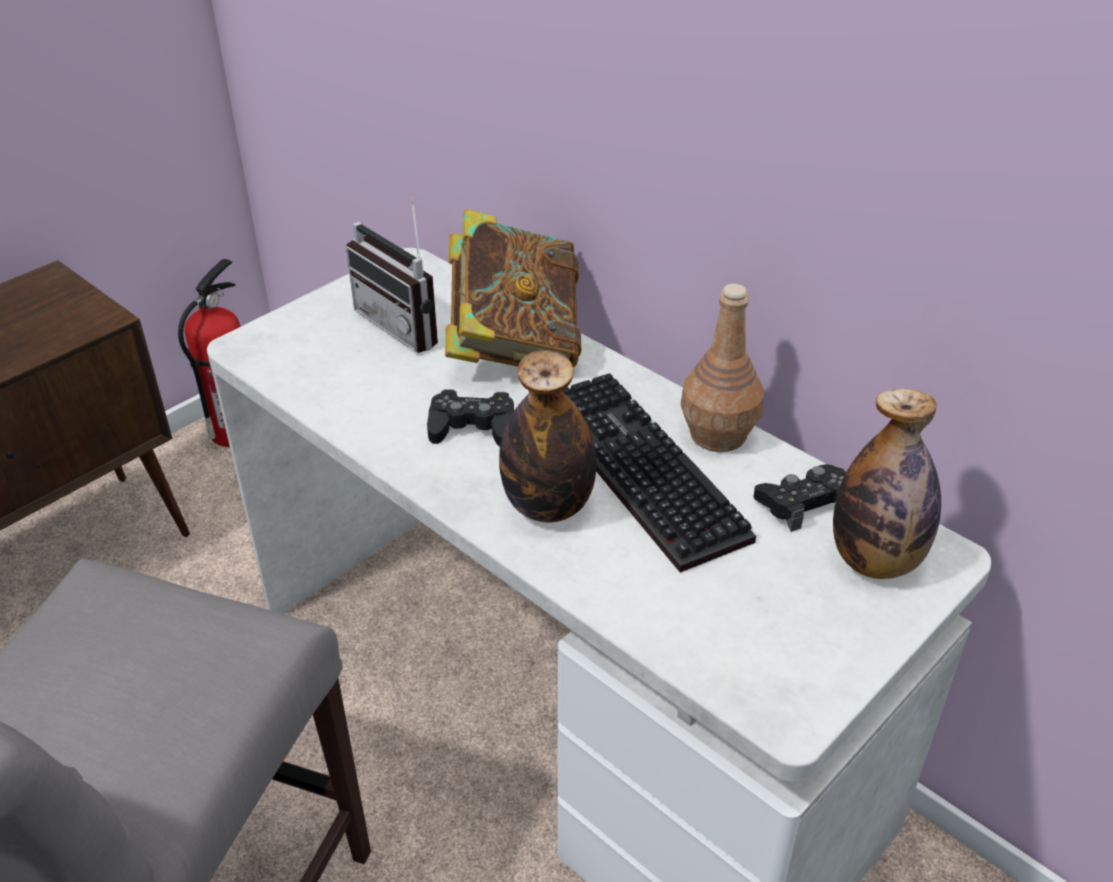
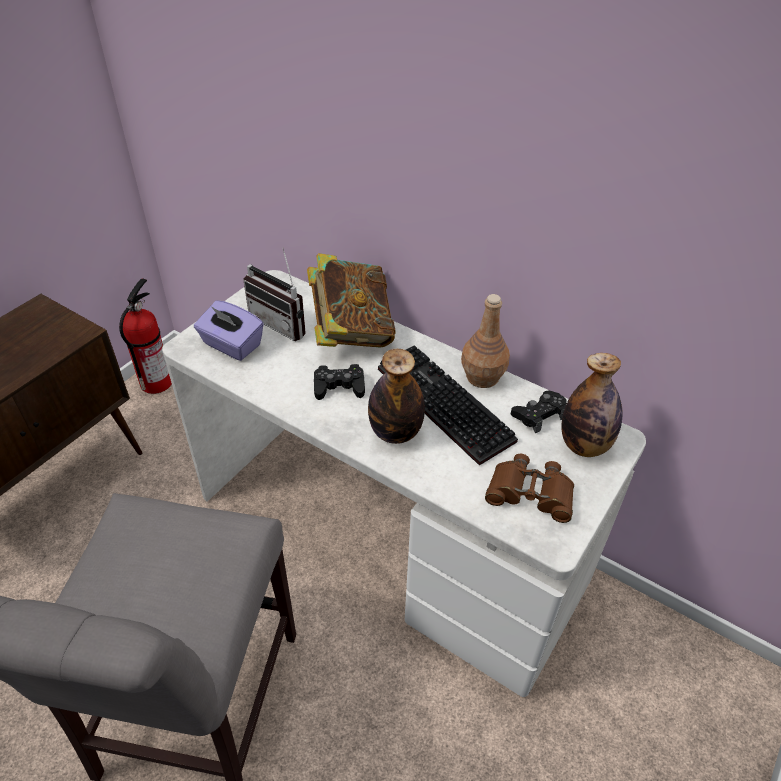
camera: 10 degrees left, 5 degrees up
none -> purple tissue box [194,300,264,361]
none -> brown binoculars [485,454,574,523]

